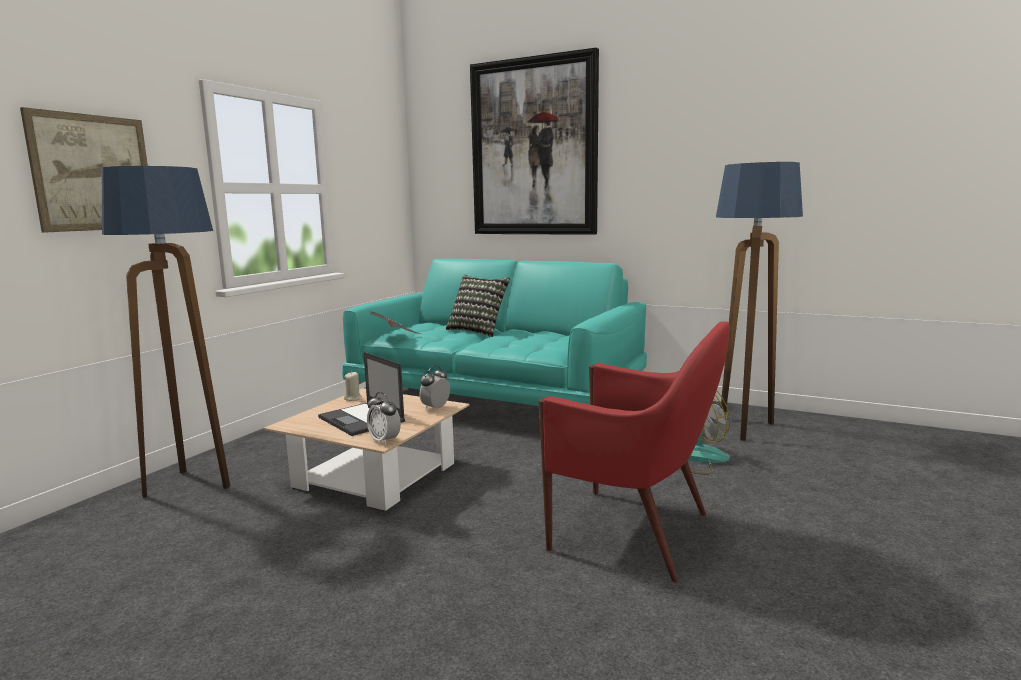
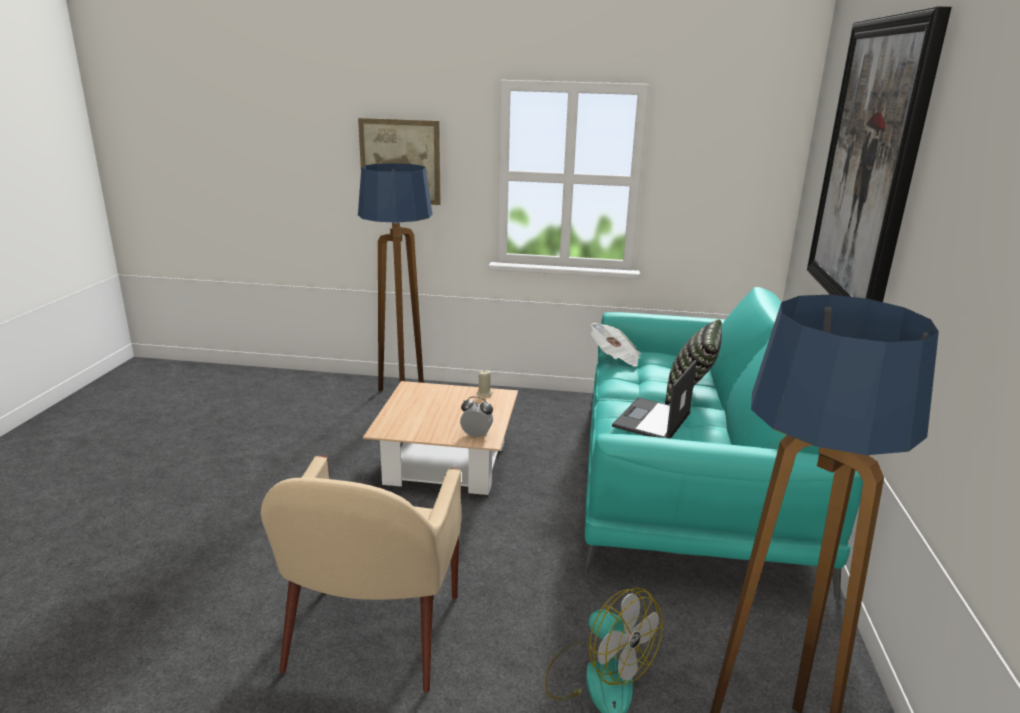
camera: 70 degrees right, 10 degrees up
laptop [318,352,405,436] -> laptop moved to [612,360,697,439]
alarm clock [367,392,401,445] -> none
red armchair [539,321,730,583] -> beige armchair [261,455,461,693]

